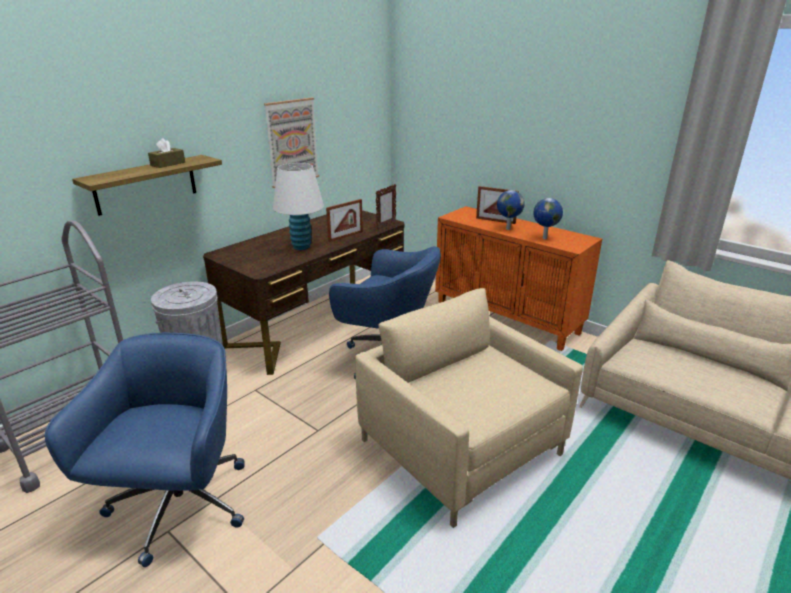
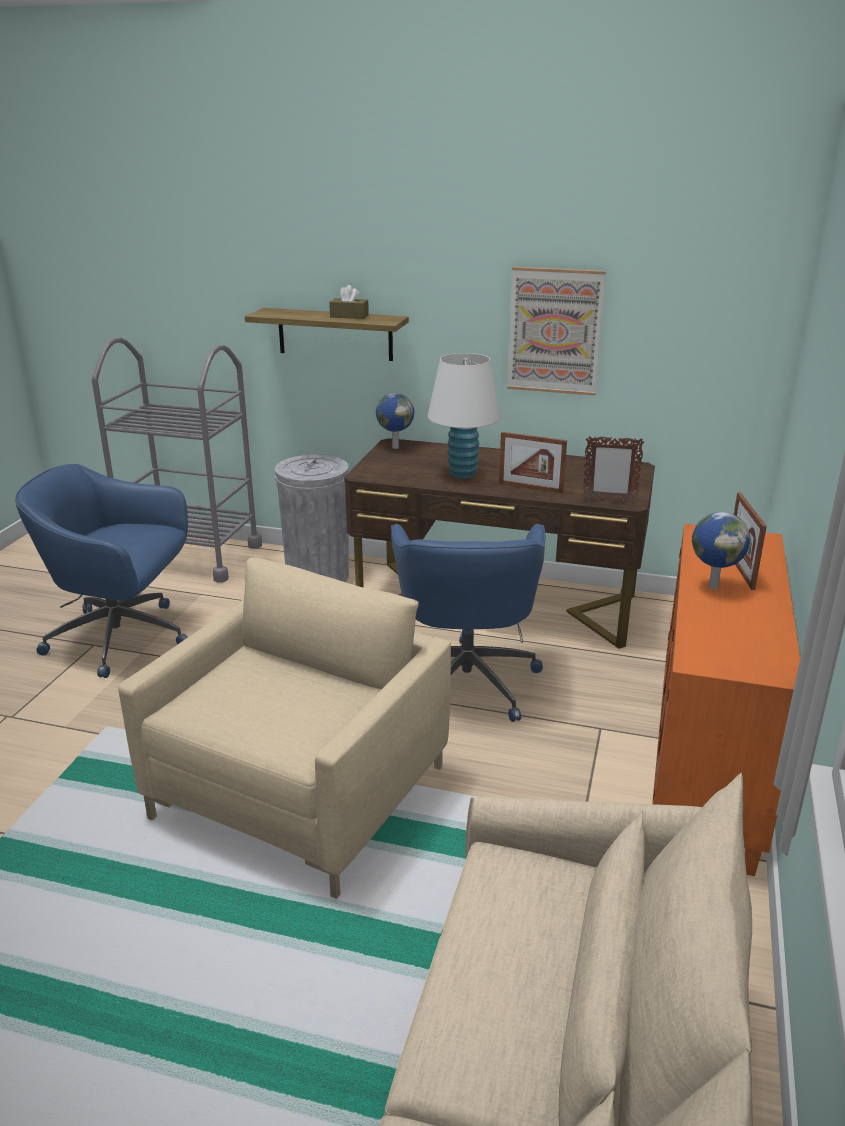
camera: 65 degrees right, 0 degrees up
blue office chair [45,333,245,567] -> blue office chair turned 150 degrees counterclockwise [15,464,188,678]
globe [533,198,563,239] -> globe moved to [376,393,414,449]

